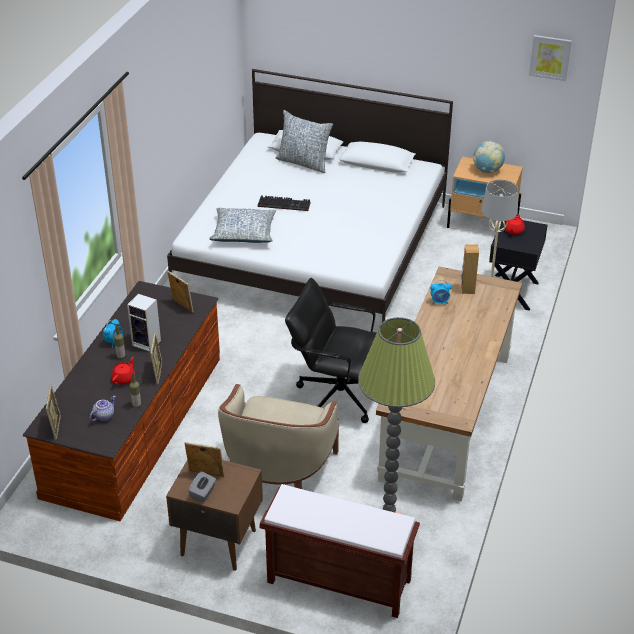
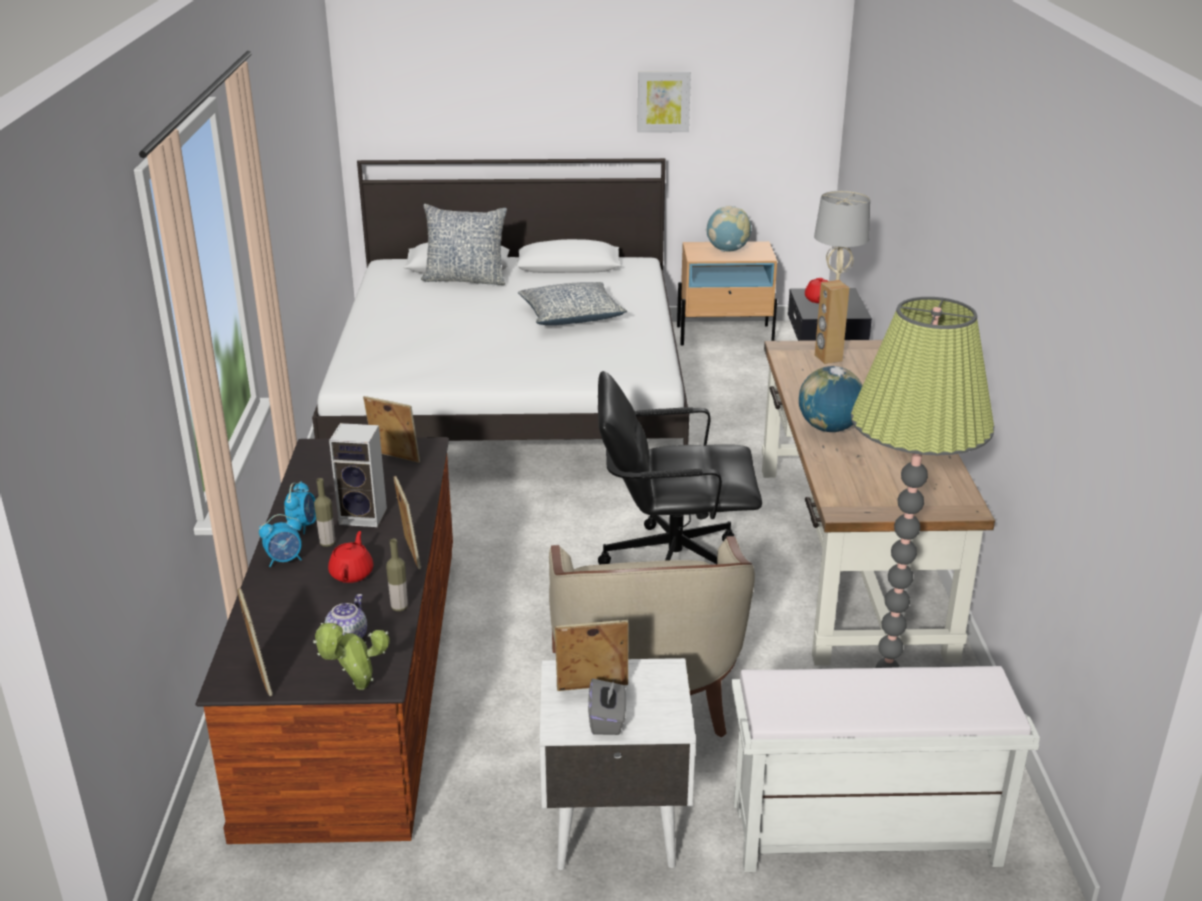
camera: 20 degrees left, 10 degrees down
brown nightstand [166,460,263,571] -> white nightstand [540,658,696,870]
pillow [209,208,276,243] -> pillow moved to [518,282,627,325]
keyboard [257,195,311,211] -> none
brown bench [259,484,420,618] -> white bench [731,666,1040,872]
alarm clock [430,280,452,305] -> alarm clock moved to [259,514,302,567]
picture [529,35,572,81] -> picture moved to [637,71,691,133]
none -> potted plant [313,623,390,690]
none -> globe [799,366,863,432]

